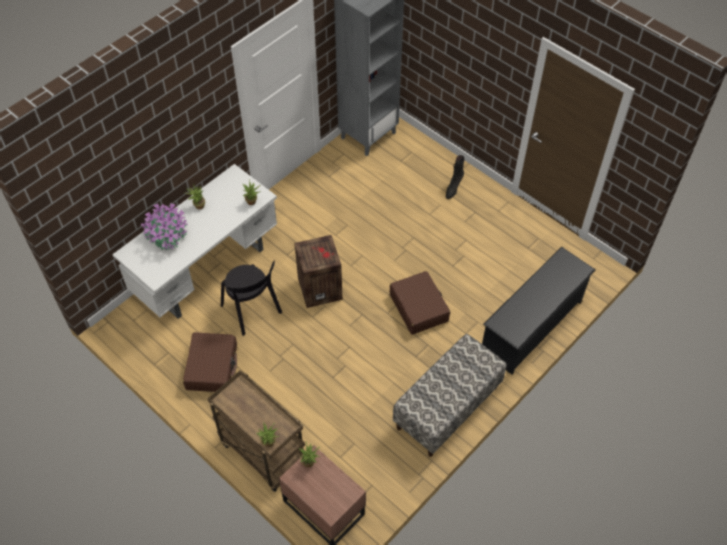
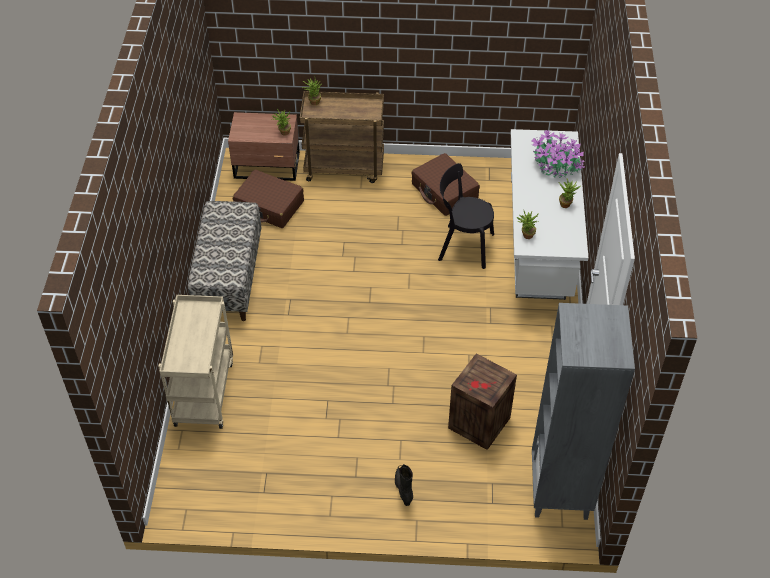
camera: 140 degrees right, 5 degrees down
crate [294,235,343,308] -> crate moved to [448,353,517,450]
brown suitcase [390,271,450,335] -> brown suitcase moved to [233,170,304,228]
black shoe rack [482,247,596,375] -> beige cart [158,295,233,429]

